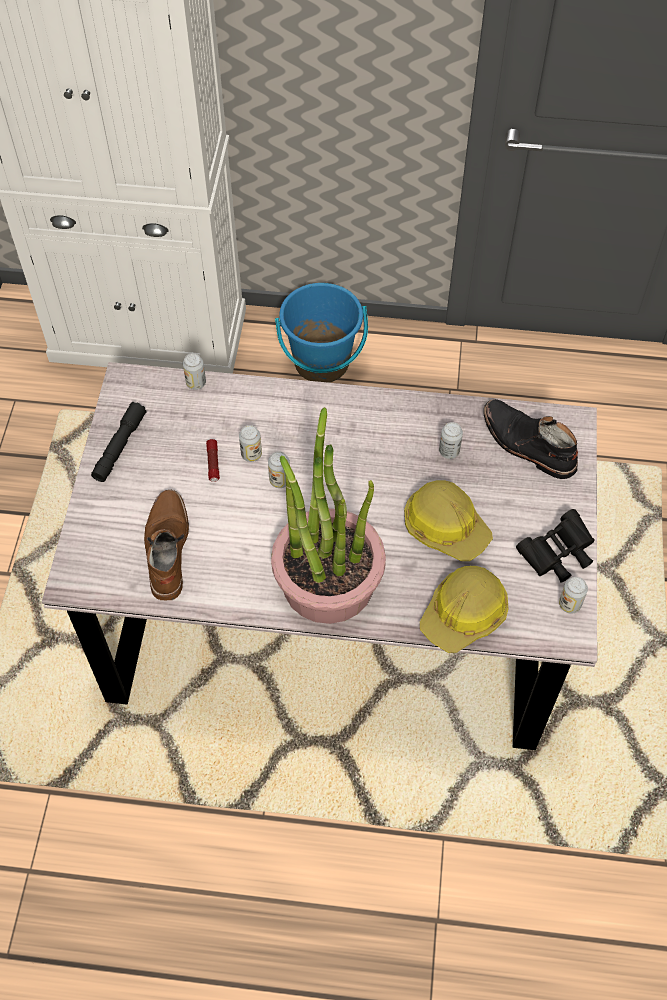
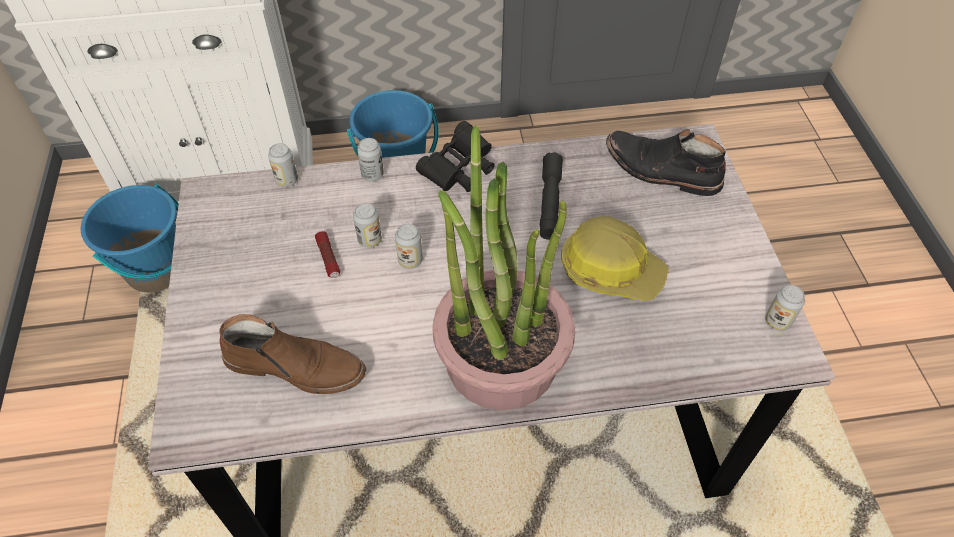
camera: 15 degrees left, 5 degrees down
black flashlight [91,402,147,482] -> black flashlight moved to [540,152,563,240]
brown boot [144,490,189,600] -> brown boot turned 120 degrees clockwise [219,314,366,394]
hard hat [420,566,509,653] -> none
can [439,422,463,459] -> can moved to [357,138,384,181]
black binoculars [516,509,595,582] -> black binoculars moved to [416,121,495,192]
none -> blue bucket [81,184,179,292]

